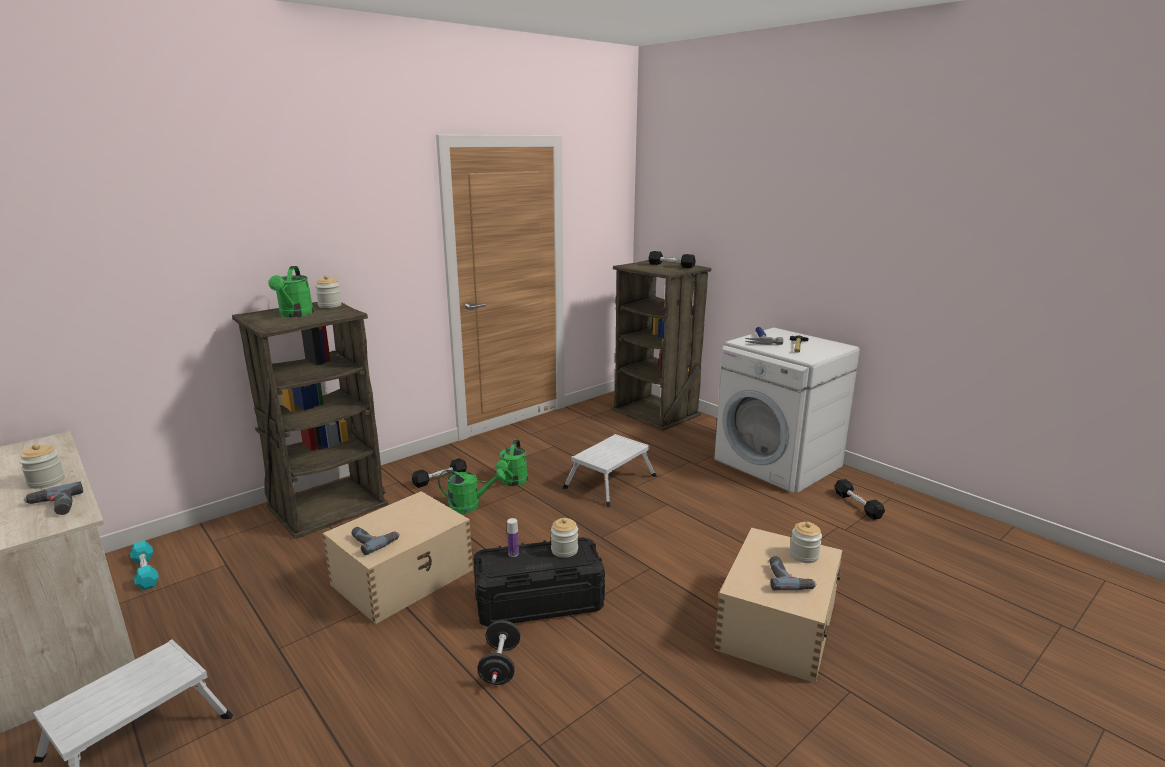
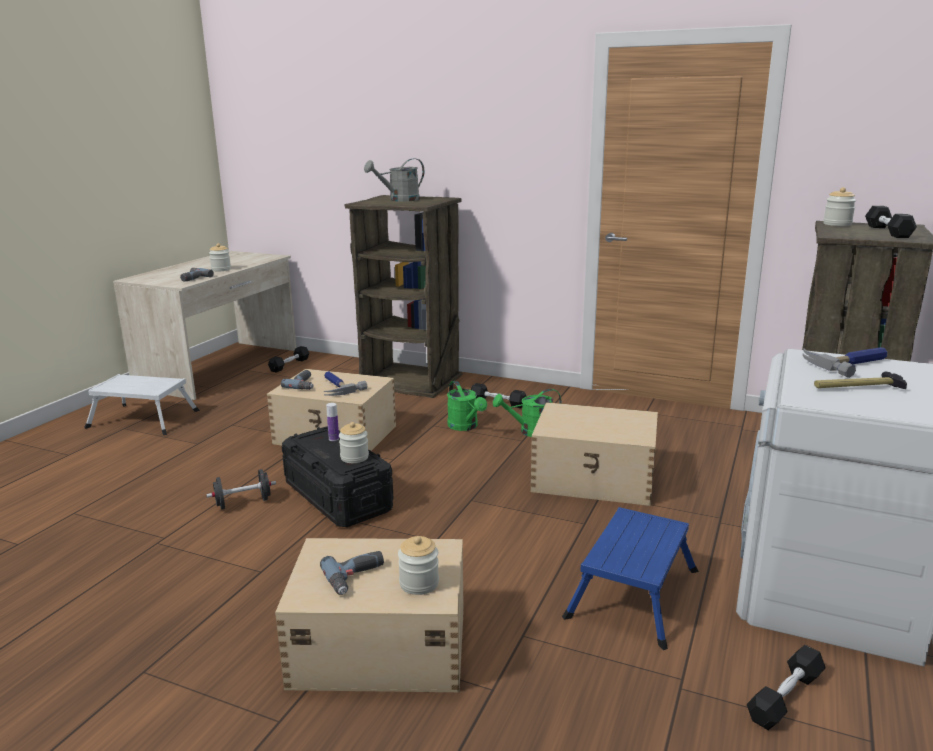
camera: 65 degrees right, 0 degrees up
turquoise dumbbell [130,540,159,590] -> black dumbbell [268,346,309,373]
green watering can [268,266,314,317] -> grey watering can [364,158,424,201]
jar [315,275,342,308] -> jar moved to [823,187,856,226]
white step ladder [562,434,657,507] -> beige storage box [531,402,658,506]
none -> hammer [324,371,367,396]
none -> blue step ladder [562,507,699,650]

